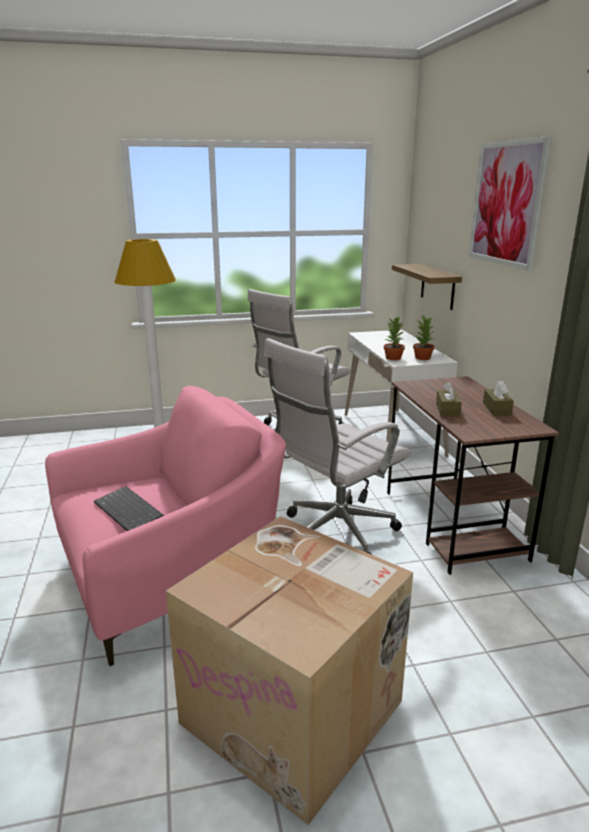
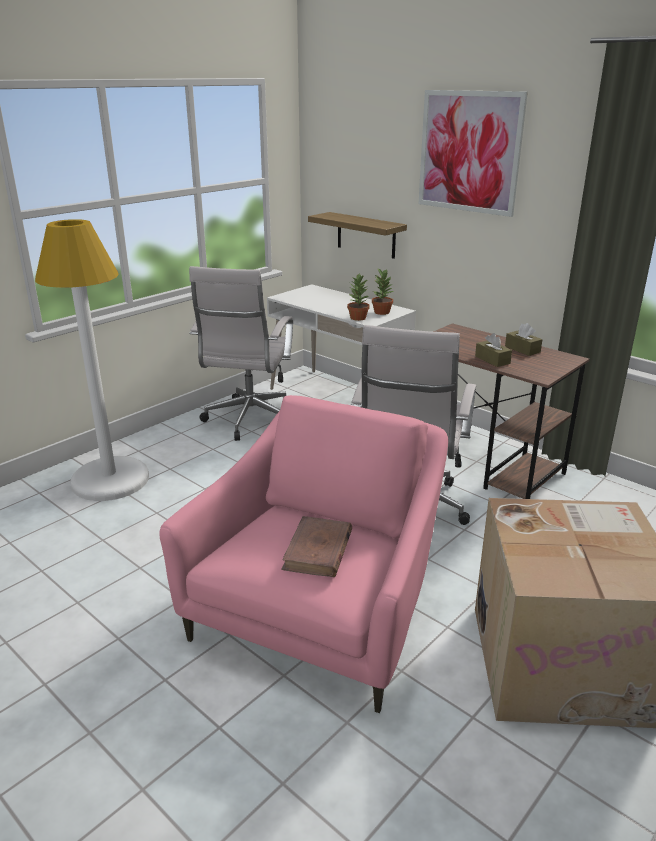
camera: 35 degrees left, 5 degrees up
keyboard [94,486,164,531] -> brown book [281,516,352,577]

